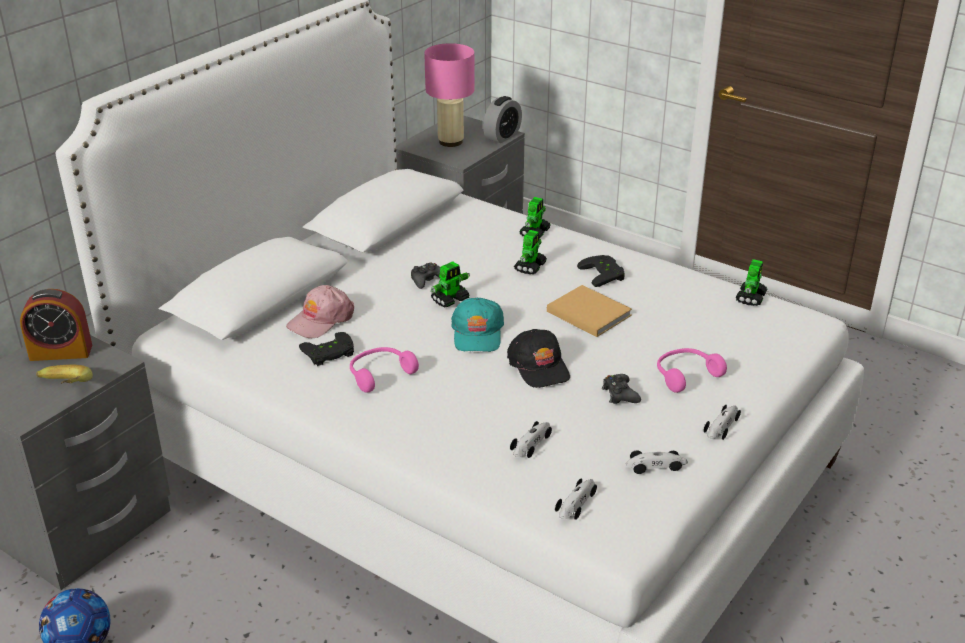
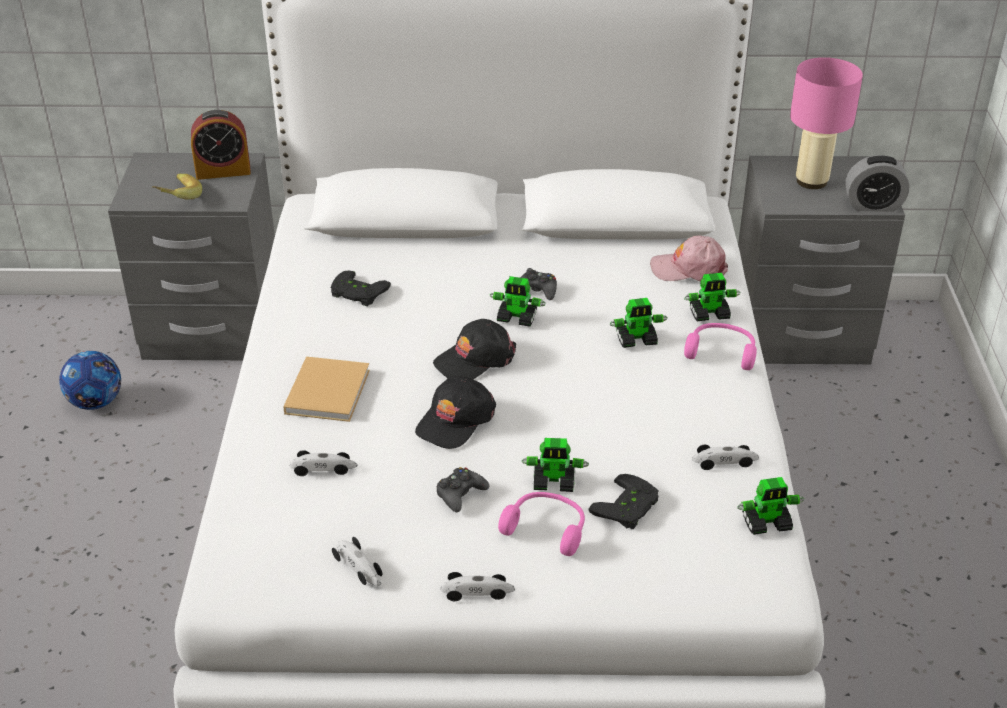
camera: 55 degrees right, 5 degrees up
alarm clock [20,289,92,361] -> alarm clock turned 60 degrees counterclockwise [191,110,251,180]
pink cap [286,285,354,339] -> pink cap moved to [650,235,728,282]
pink headphones [350,347,419,393] -> pink headphones moved to [684,323,757,370]
turquoise cap [451,298,504,352] -> black cap [433,319,516,379]
beige book [547,285,632,337] -> beige book moved to [283,356,370,422]
toy car [555,479,597,520] -> toy car moved to [692,445,759,470]
black game controller [577,255,625,287] -> black game controller moved to [589,474,659,529]
none -> toy robot [521,438,589,492]

